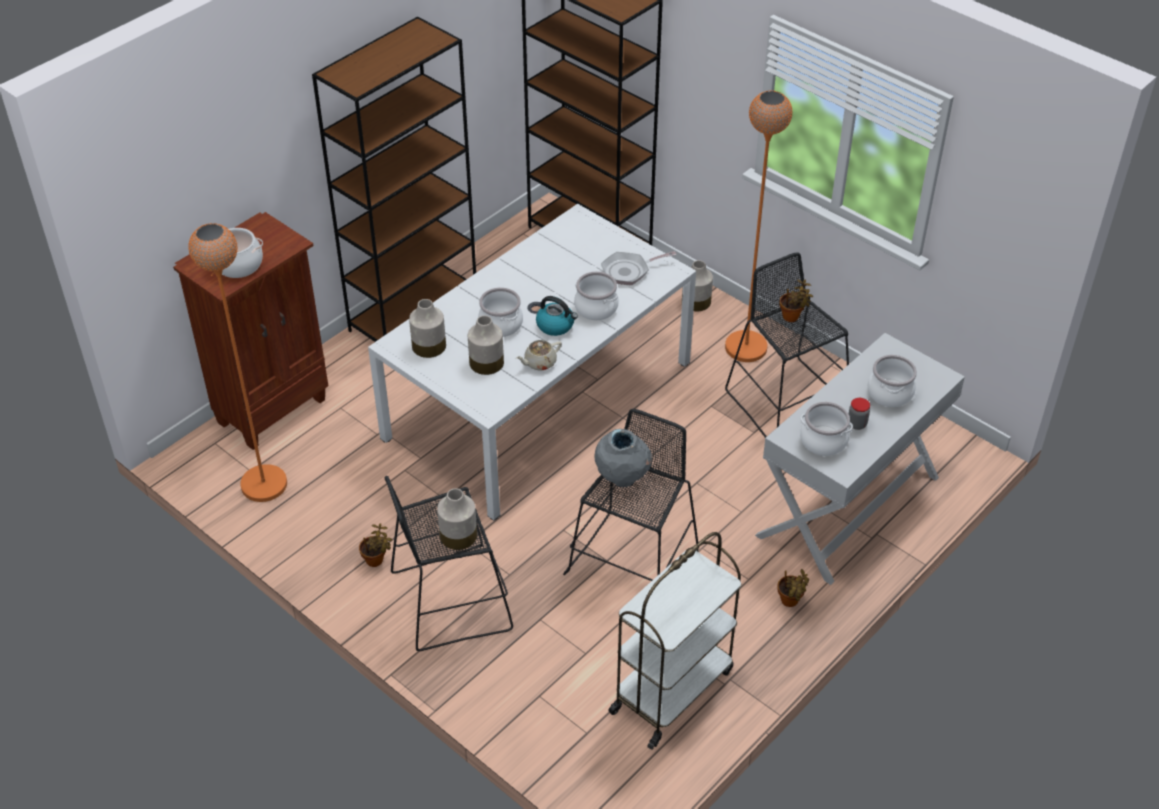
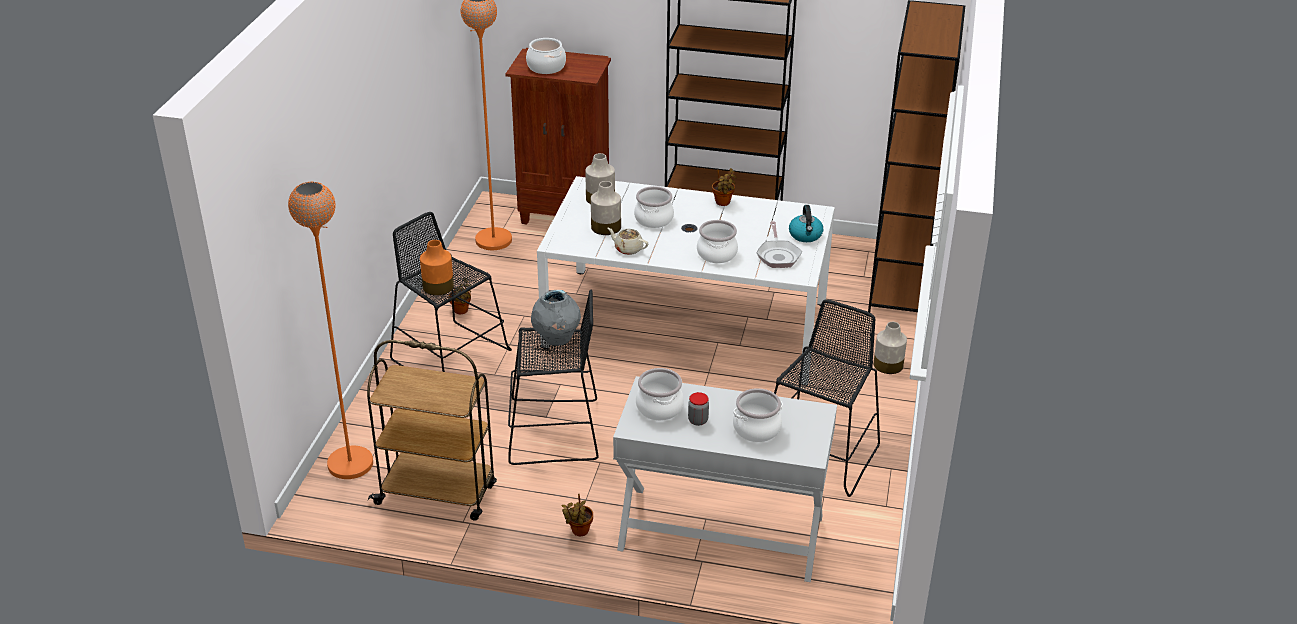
camera: 60 degrees right, 10 degrees down
beige vase [437,488,477,550] -> orange vase [420,240,454,295]
kettle [536,296,578,336] -> kettle moved to [789,205,823,242]
frying pan [601,251,677,285] -> frying pan turned 135 degrees counterclockwise [756,222,802,268]
white cart [608,532,742,750] -> brown cart [367,340,497,521]
orange floor lamp [725,91,792,362] -> orange floor lamp moved to [288,182,373,479]
potted plant [780,279,813,322] -> potted plant moved to [712,168,737,206]

